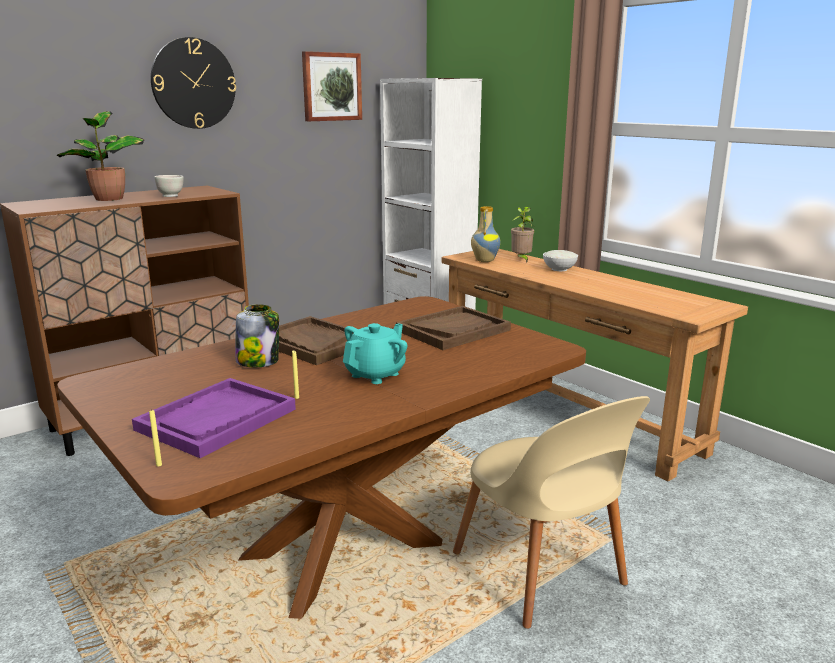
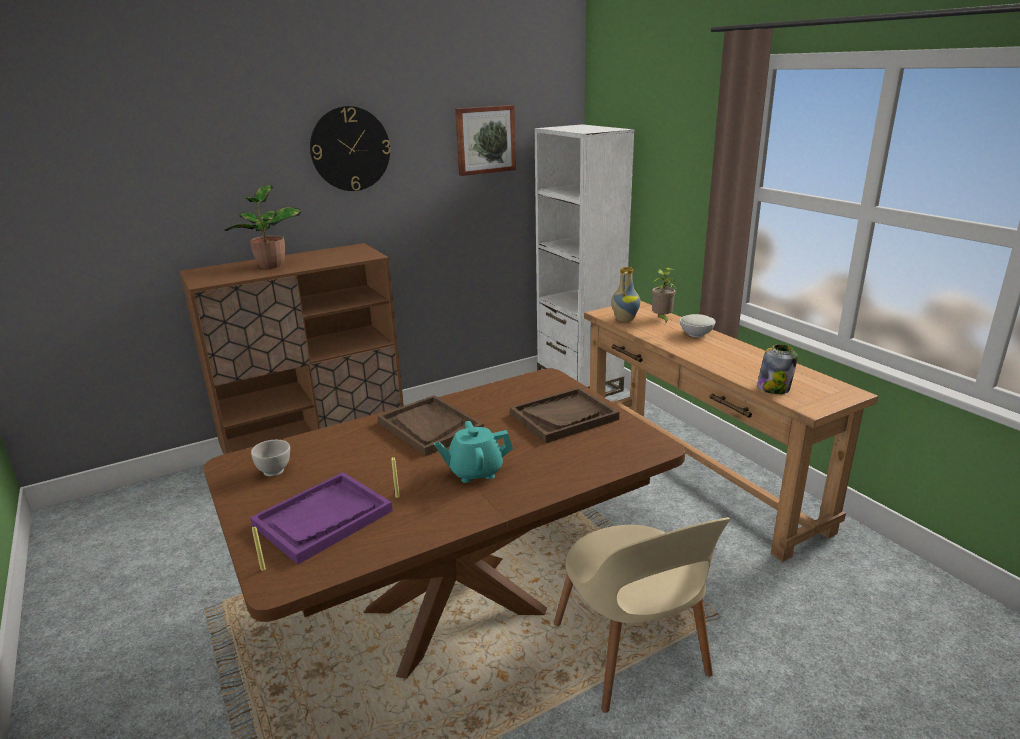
camera: 10 degrees right, 5 degrees up
white bowl [155,175,184,197] -> white bowl moved to [251,440,290,476]
jar [236,304,279,367] -> jar moved to [757,344,798,394]
turquoise teapot [343,323,407,384] -> turquoise teapot turned 150 degrees counterclockwise [434,421,513,483]

